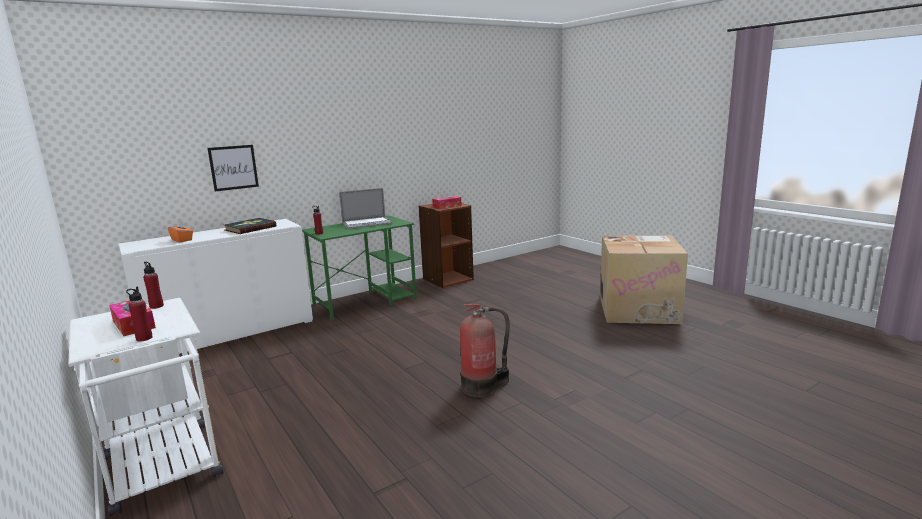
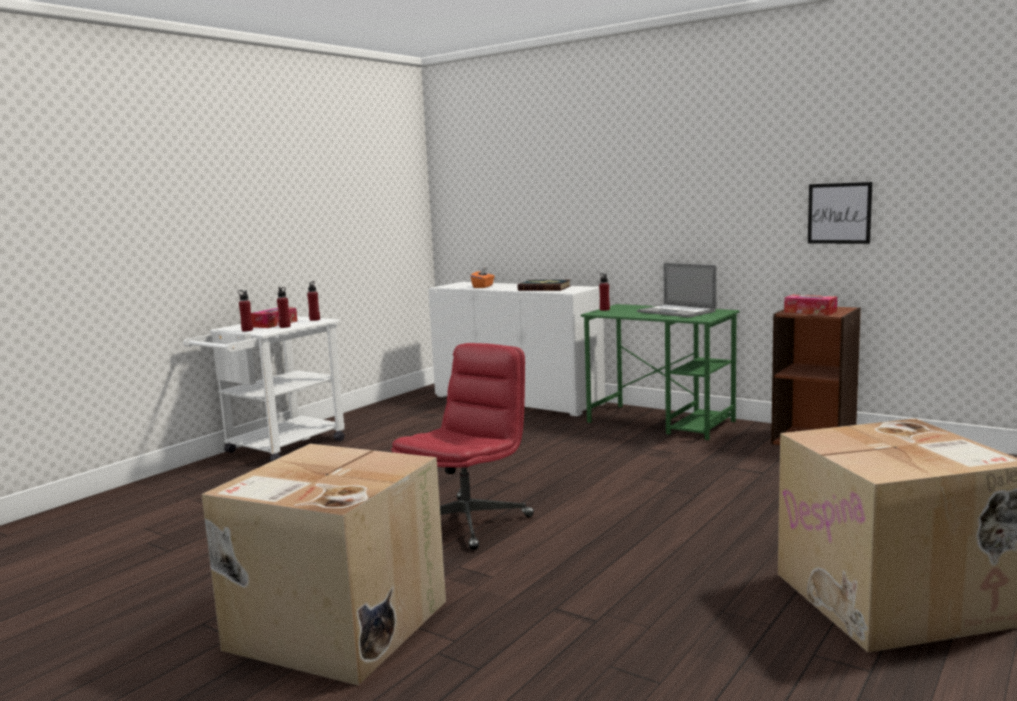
camera: 70 degrees right, 5 degrees down
picture [208,145,259,191] -> picture moved to [808,182,872,244]
fire extinguisher [460,304,510,397] -> red office chair [391,343,534,550]
none -> cardboard box [201,444,446,686]
none -> red bottle [277,287,291,328]

